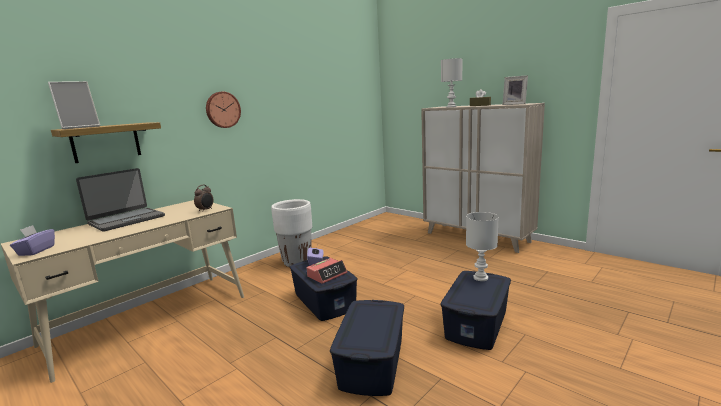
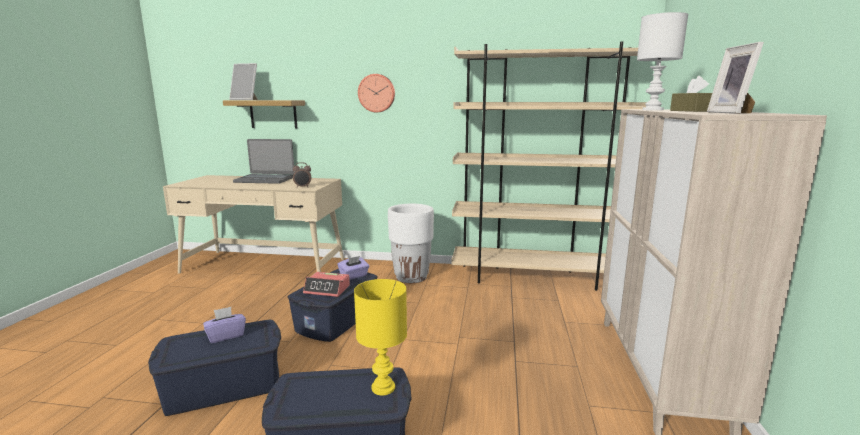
camera: 55 degrees right, 0 degrees up
purple tissue box [10,225,55,256] -> purple tissue box moved to [203,307,246,343]
white table lamp [466,212,499,281] -> yellow table lamp [354,279,407,395]
none -> beige bookcase [451,41,647,291]

